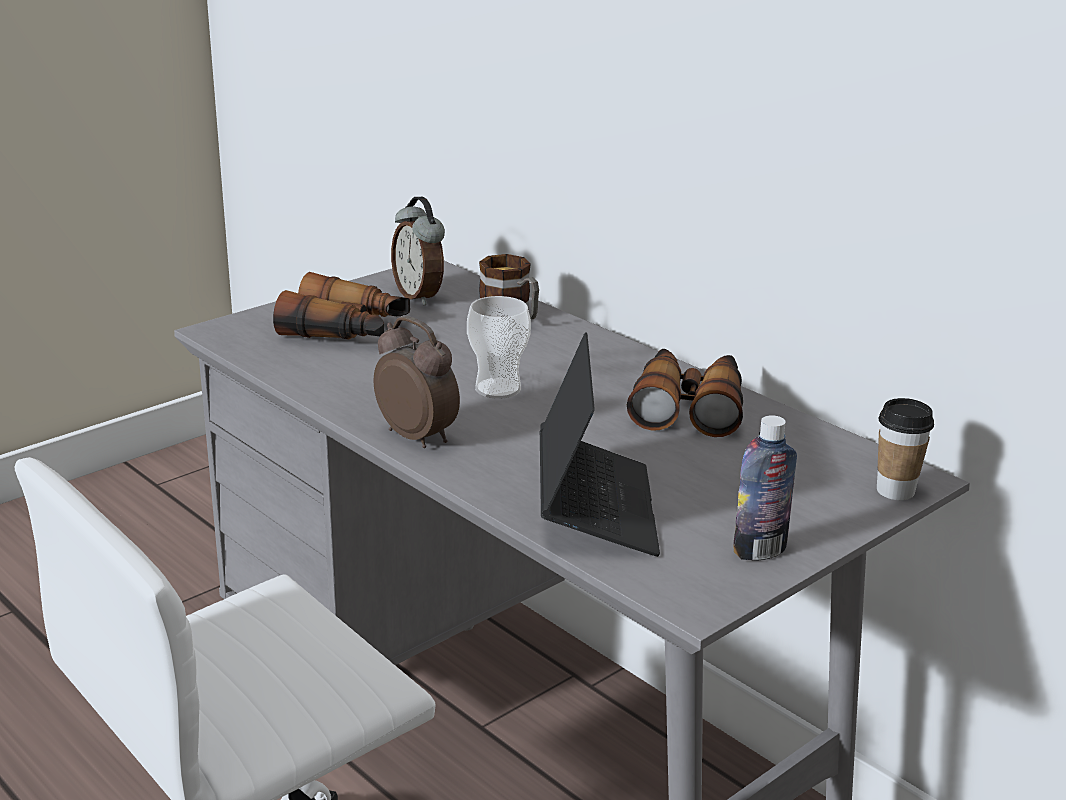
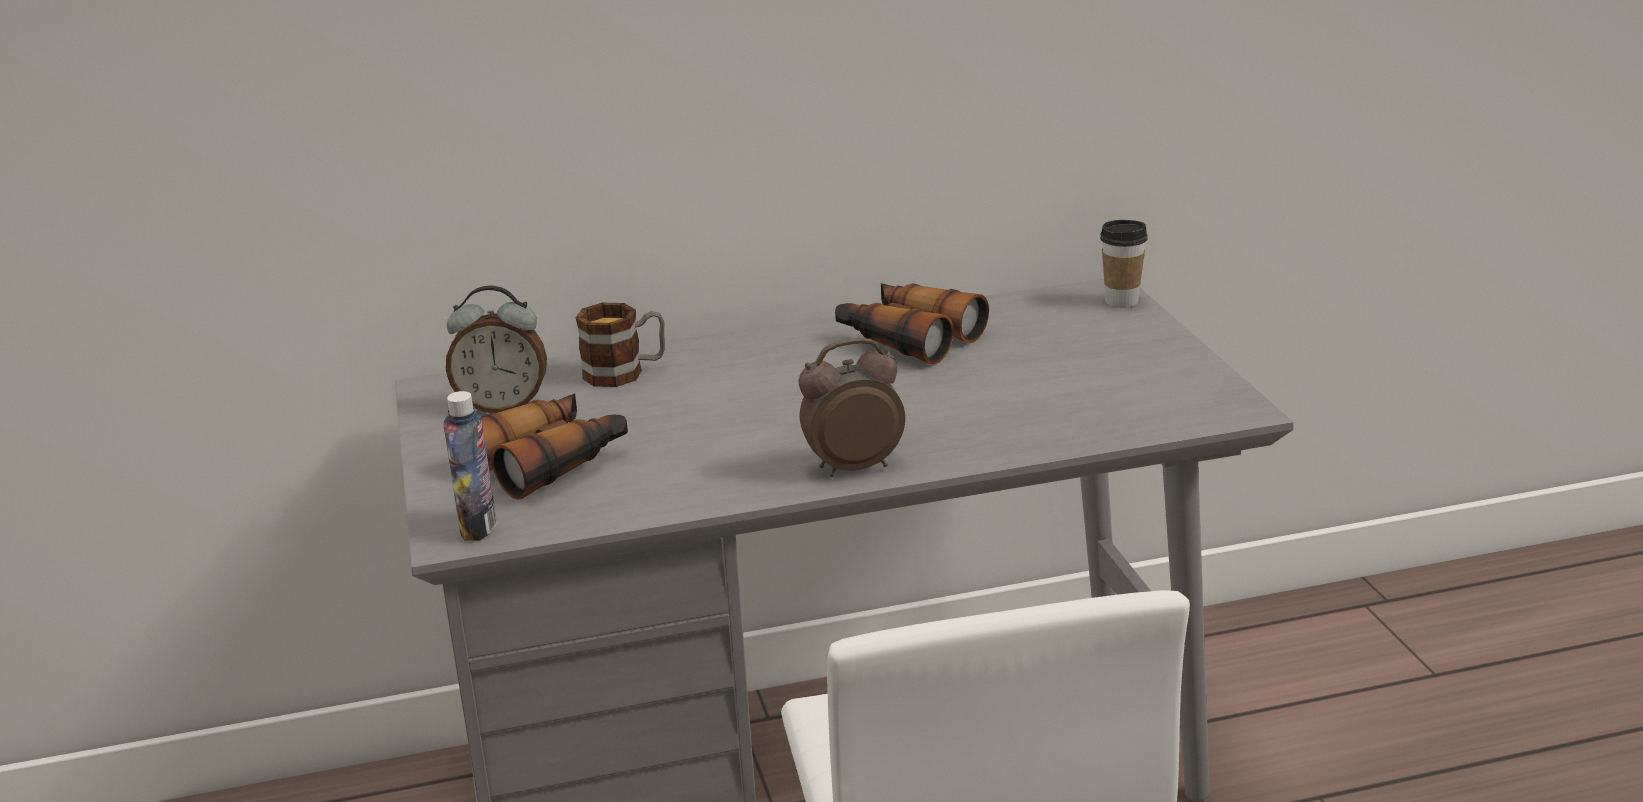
camera: 60 degrees left, 0 degrees up
cup [467,296,531,399] -> none
laptop [540,332,660,557] -> none
bottle [733,415,797,561] -> bottle moved to [444,391,497,541]

